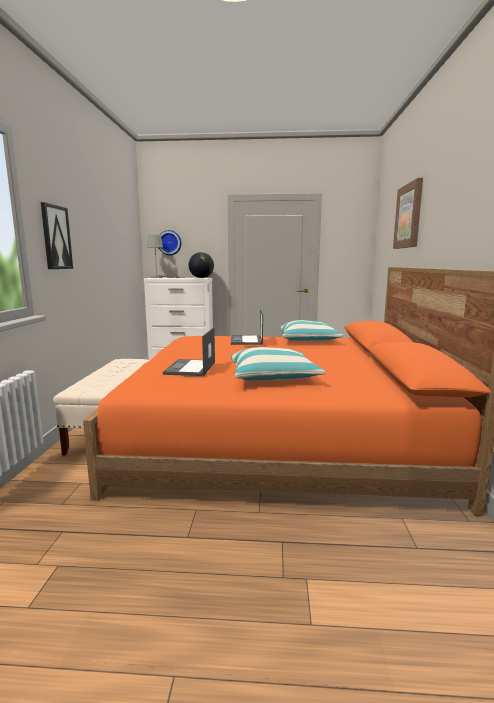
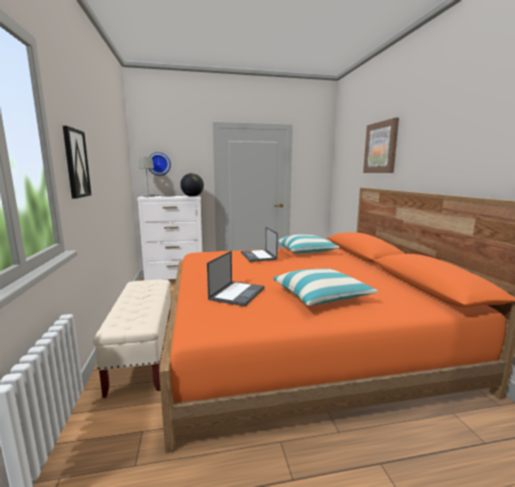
camera: 15 degrees left, 0 degrees up
laptop [163,327,215,376] -> laptop turned 150 degrees counterclockwise [207,251,265,306]

